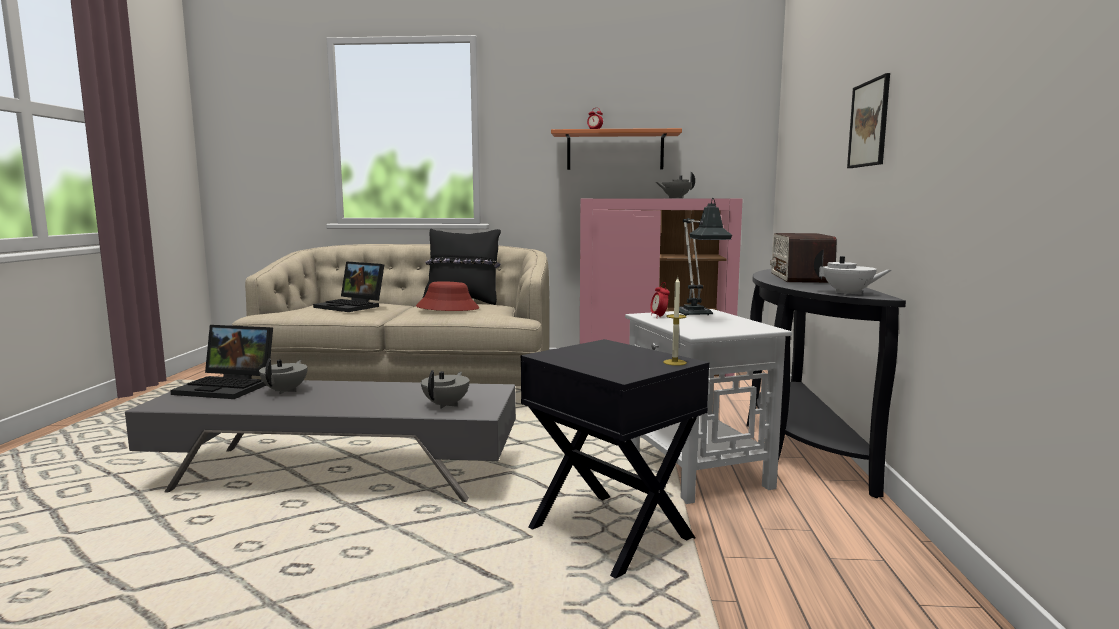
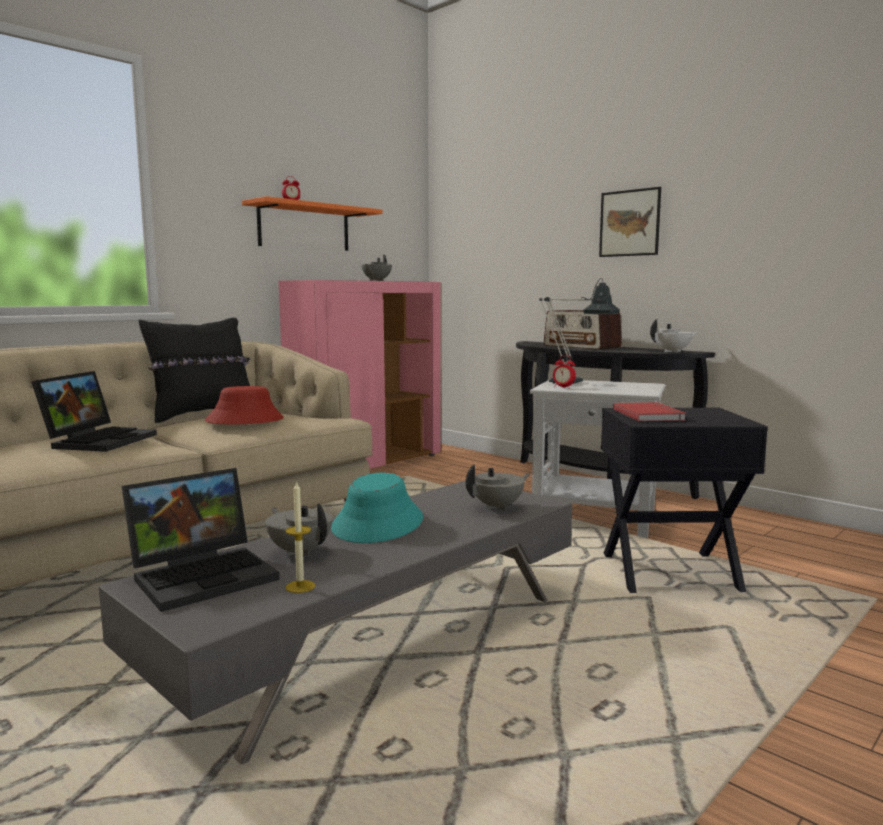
camera: 50 degrees left, 0 degrees up
laptop [313,261,384,312] -> laptop turned 60 degrees counterclockwise [31,371,157,452]
grey teapot [421,370,469,409] -> grey teapot turned 90 degrees clockwise [466,464,530,511]
candle [663,276,687,366] -> candle moved to [285,481,315,593]
none -> turquoise hat [331,472,423,543]
none -> red book [613,402,687,422]

